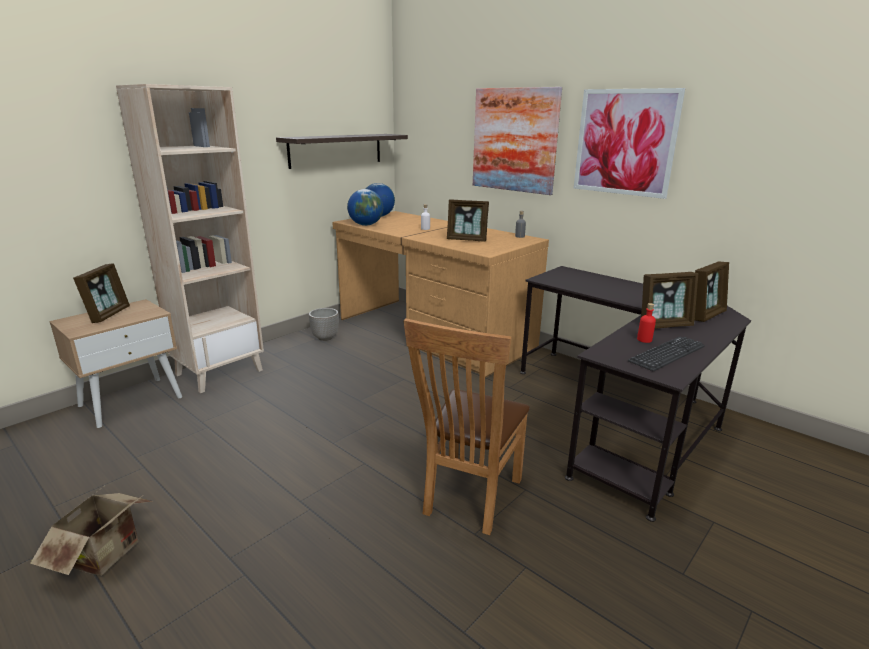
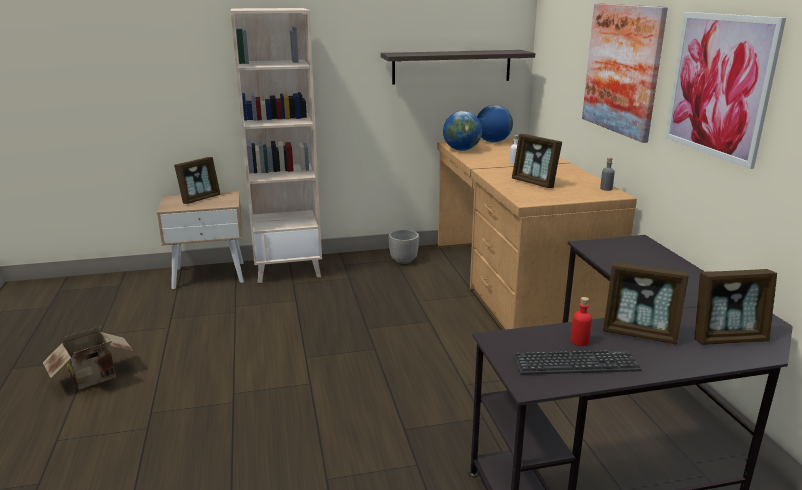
camera: 35 degrees right, 0 degrees up
brown chair [403,318,530,535] -> none

